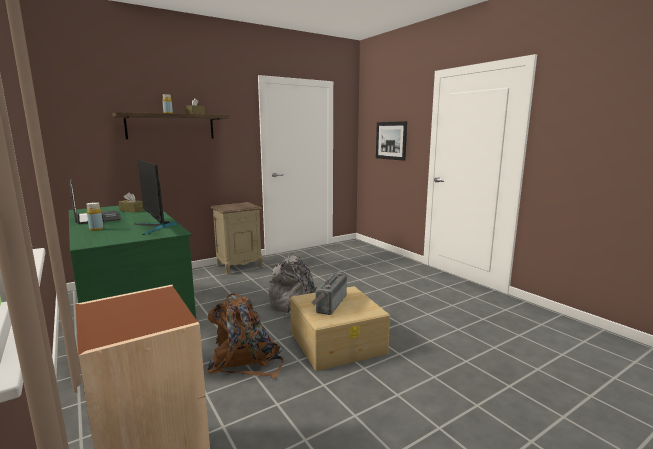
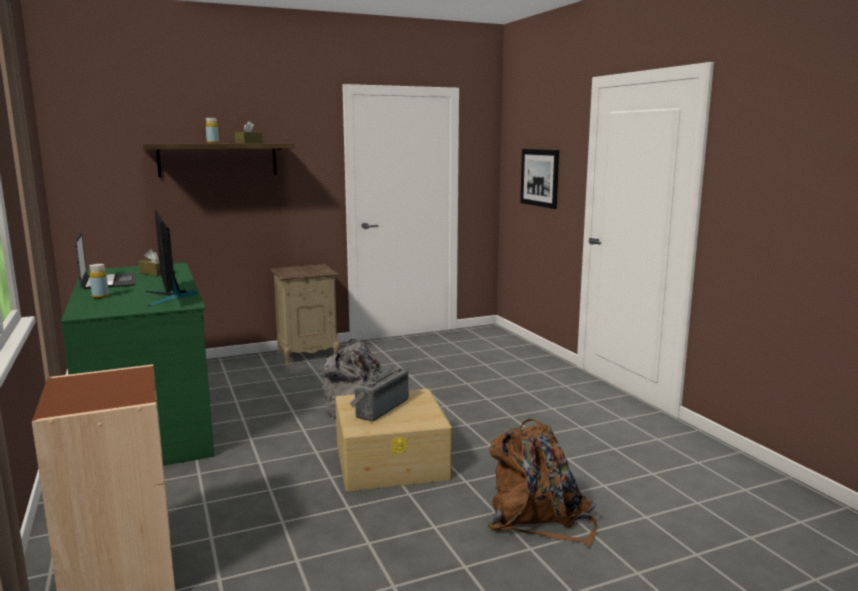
camera: 10 degrees right, 0 degrees up
brown backpack [206,293,283,379] -> brown backpack moved to [488,419,596,547]

